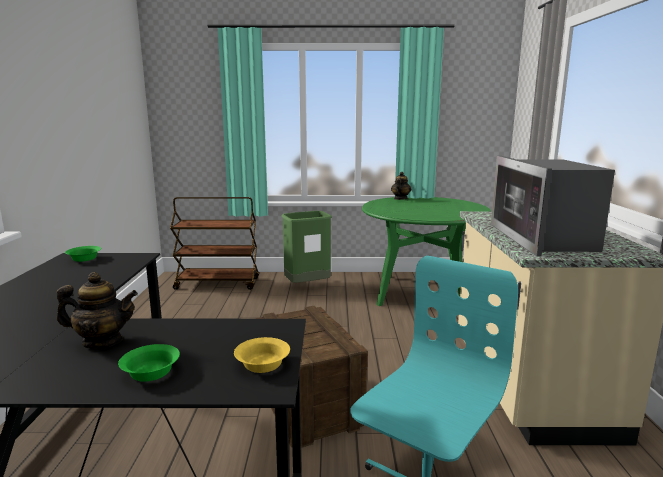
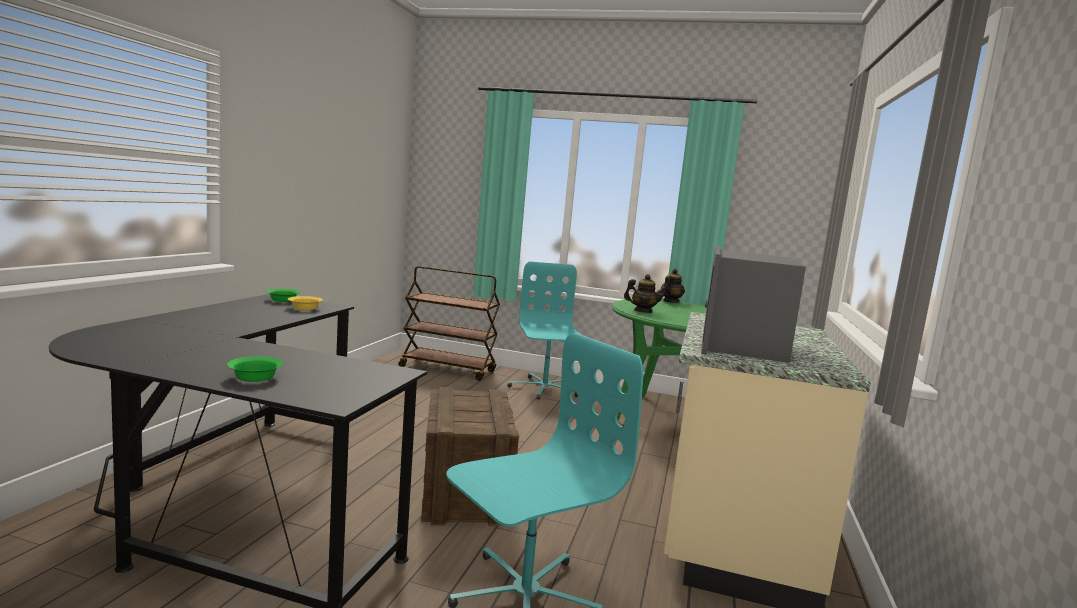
camera: 15 degrees right, 5 degrees down
teapot [57,272,138,349] -> teapot moved to [624,274,667,313]
yellow bowl [234,337,290,373] -> yellow bowl moved to [288,296,323,310]
green trash can [281,211,332,283] -> turquoise office chair [508,261,581,400]

